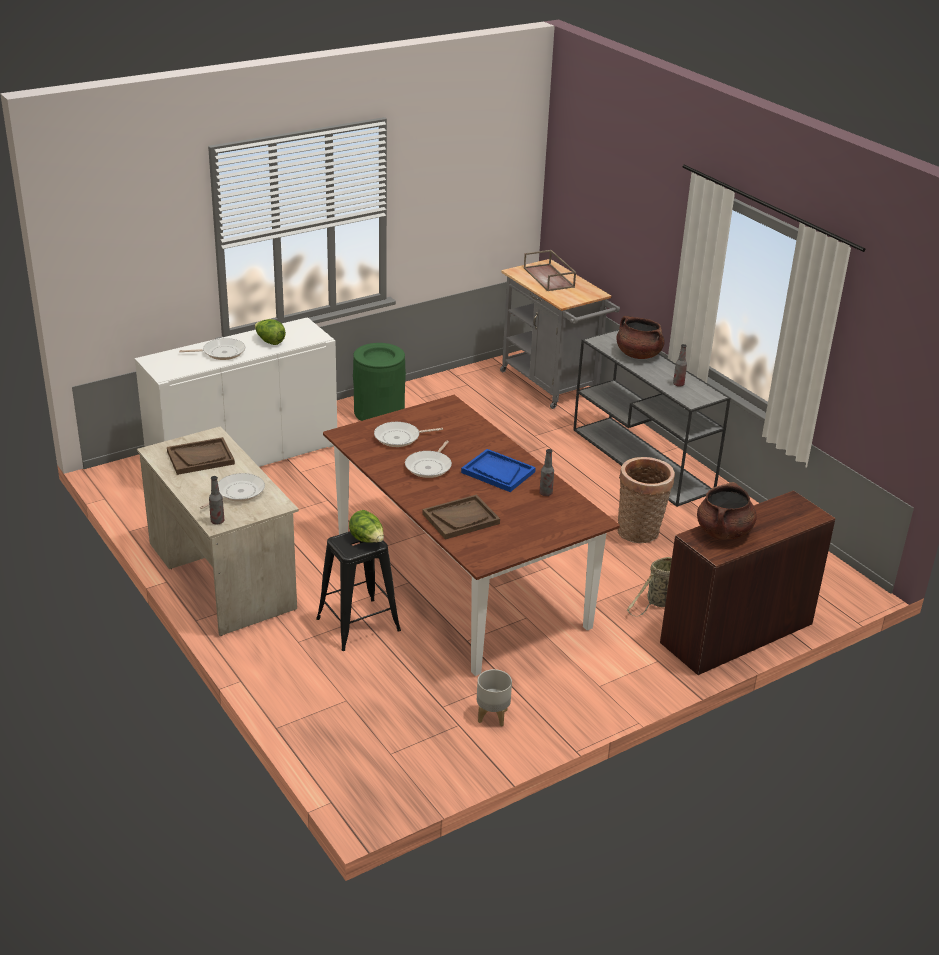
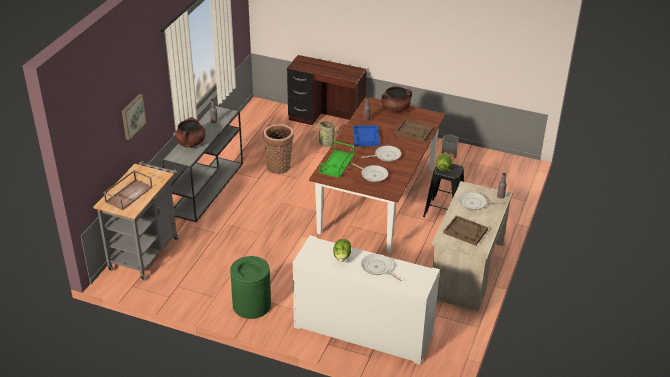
camera: 125 degrees left, 5 degrees up
brown cooking pot [697,482,757,540] -> brown cooking pot moved to [381,86,412,113]
none -> picture [122,94,147,140]
none -> green tray [319,141,355,178]

